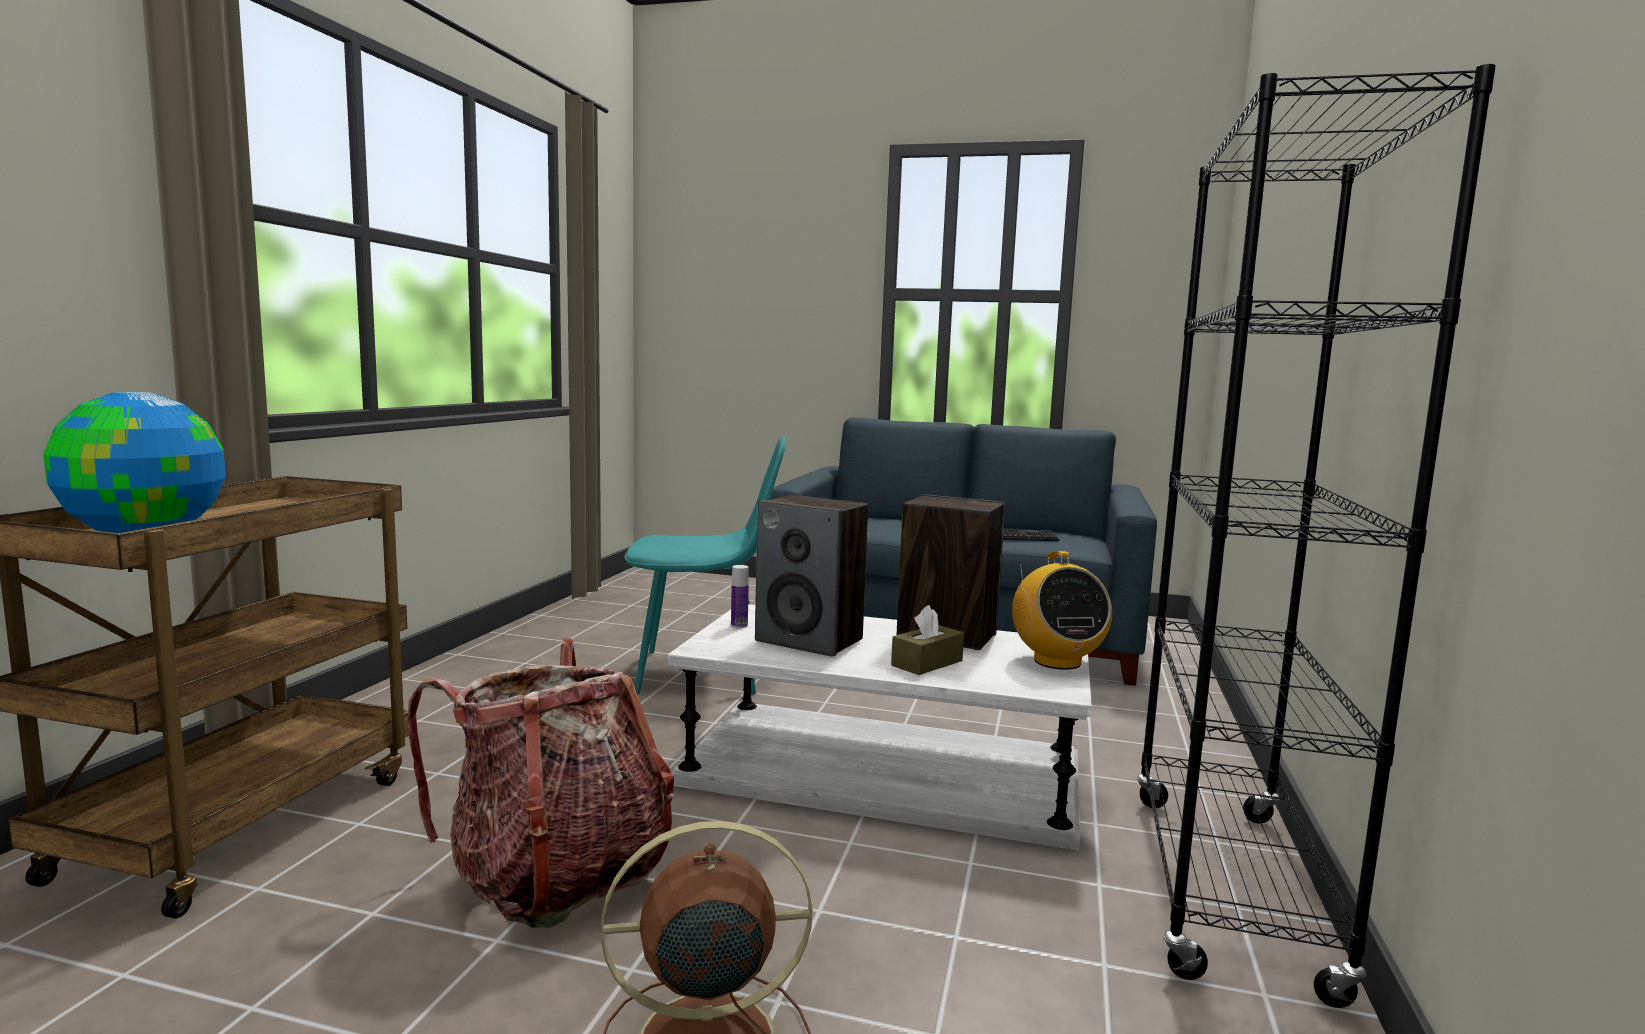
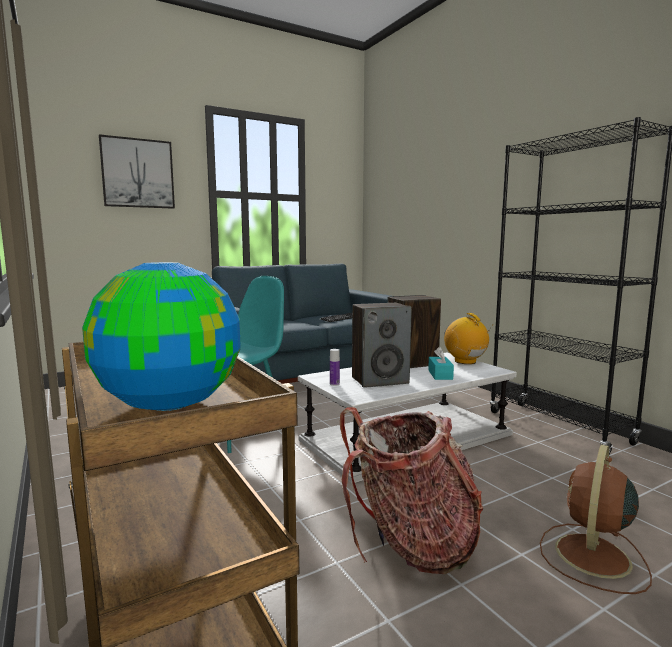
camera: 45 degrees left, 0 degrees up
brown tissue box [891,605,964,675] -> turquoise tissue box [428,347,454,380]
radio [1012,551,1112,670] -> radio turned 150 degrees counterclockwise [444,313,493,364]
none -> picture [99,134,175,209]

